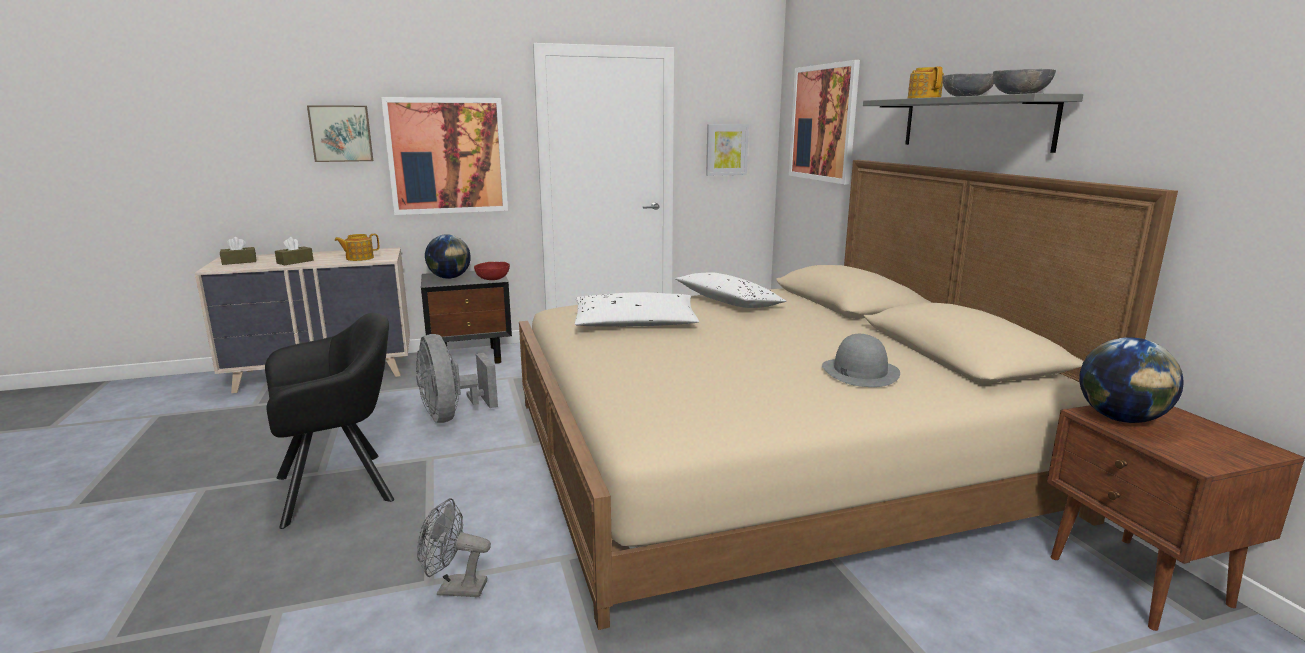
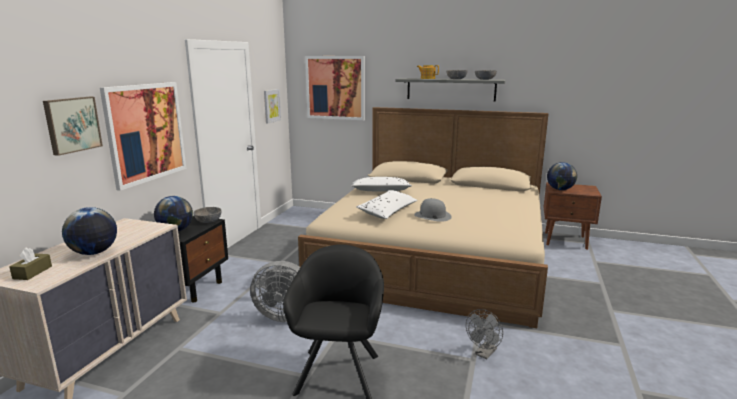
camera: 55 degrees left, 0 degrees up
brown tissue box [275,237,313,265] -> globe [62,207,117,255]
teapot [334,234,379,261] -> none
red bowl [474,262,510,280] -> grey bowl [194,207,222,223]
grey hat [822,334,900,387] -> grey hat moved to [414,198,452,222]

